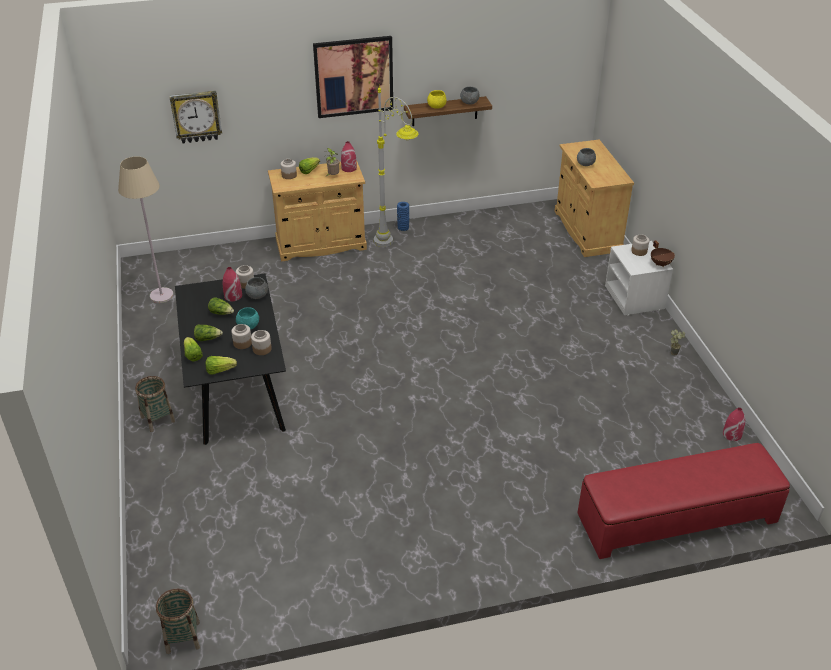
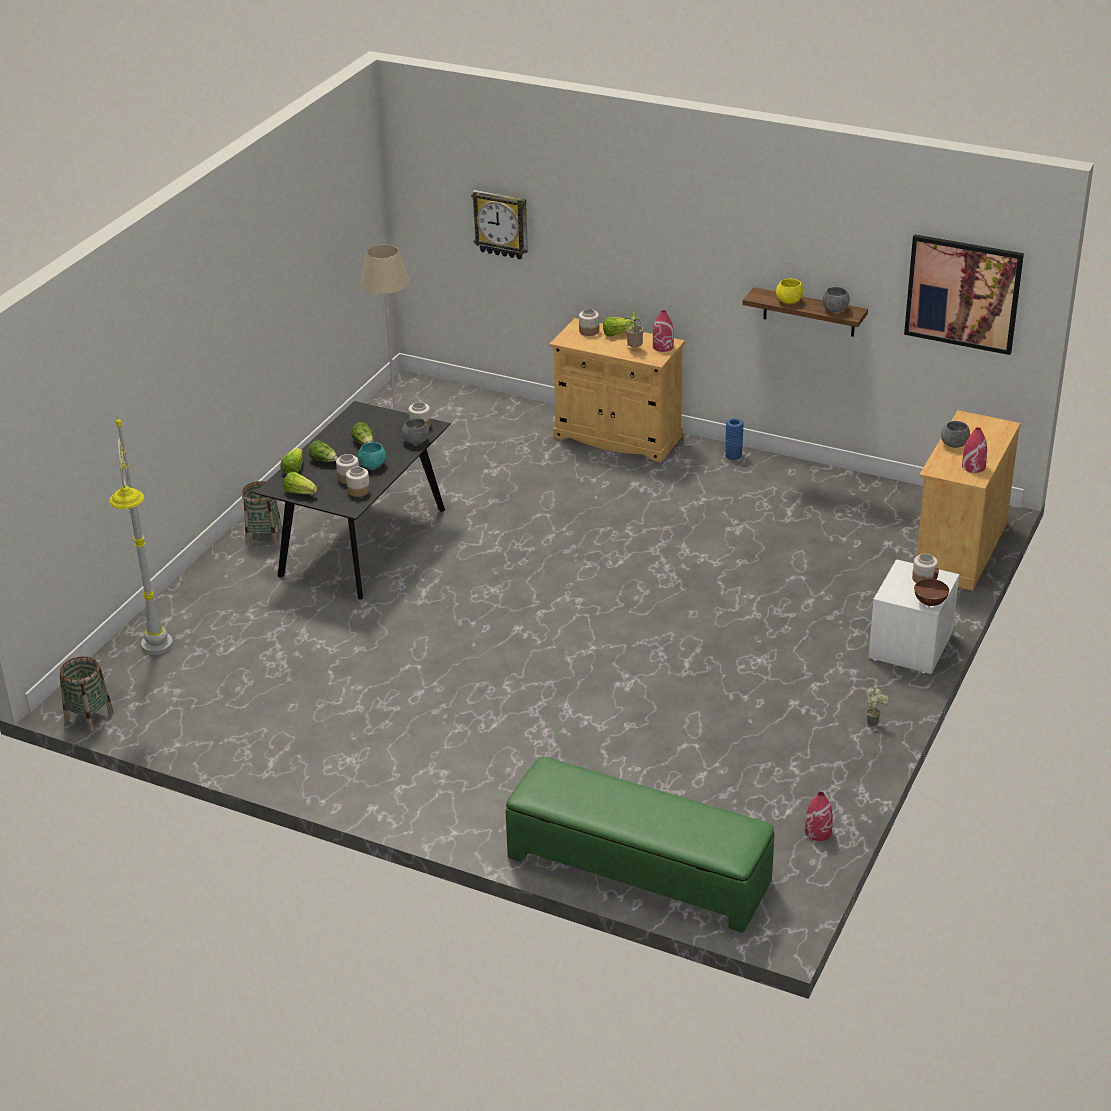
camera: 40 degrees right, 5 degrees down
red vase [223,267,242,301] -> red vase moved to [962,427,987,473]
picture [313,36,393,118] -> picture moved to [904,234,1024,355]
grey floor lamp [374,84,419,247] -> grey floor lamp moved to [109,414,173,655]
red bench [577,443,790,559] -> green bench [506,757,774,933]

